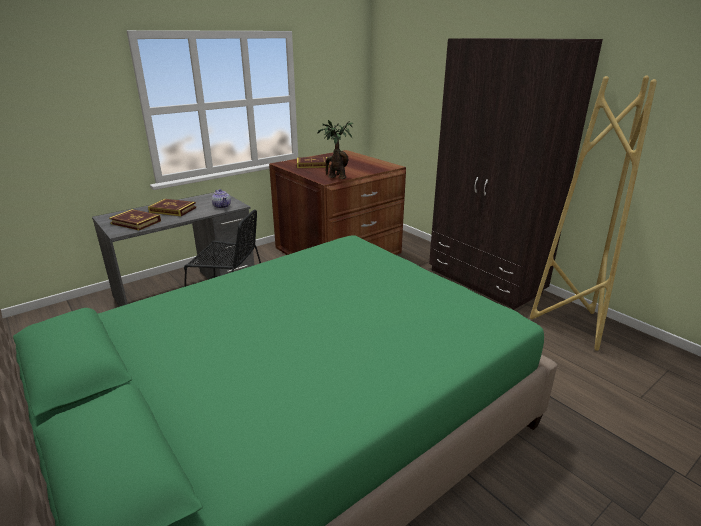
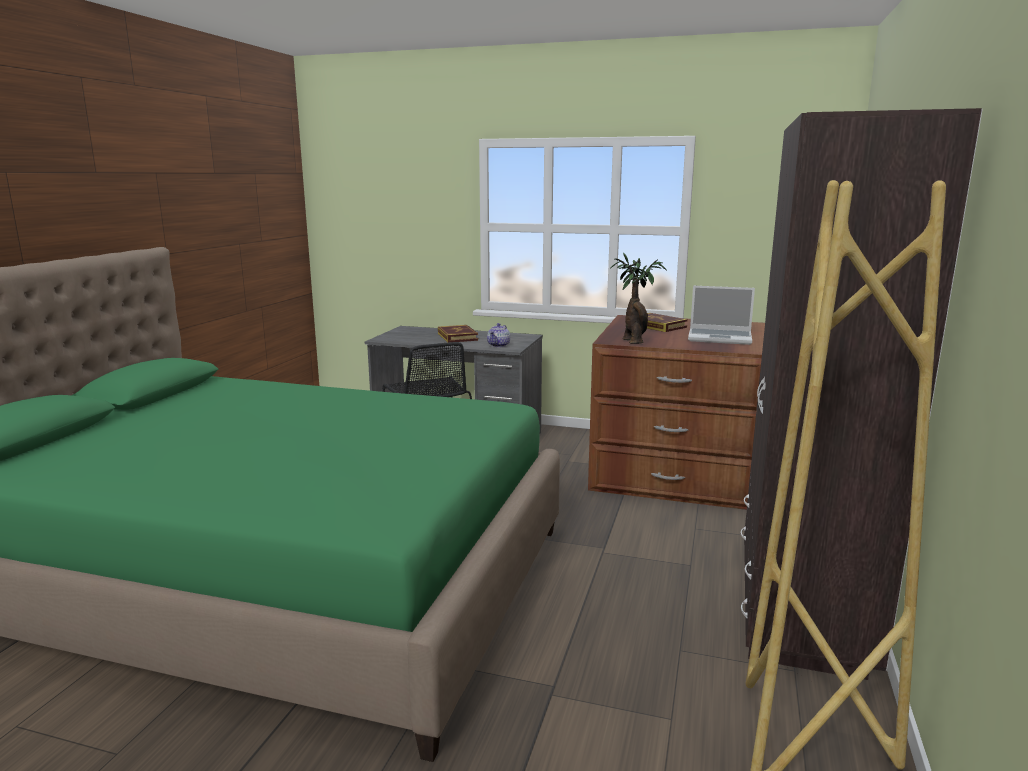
camera: 55 degrees right, 10 degrees down
book [109,209,161,230] -> none
none -> laptop [688,286,755,345]

